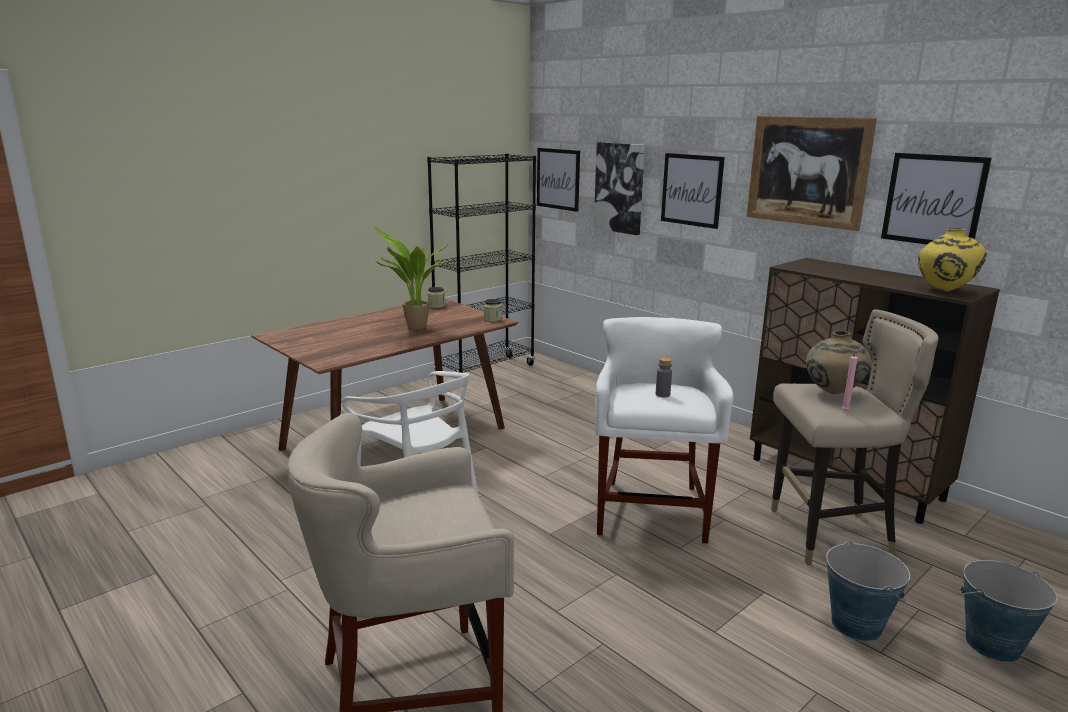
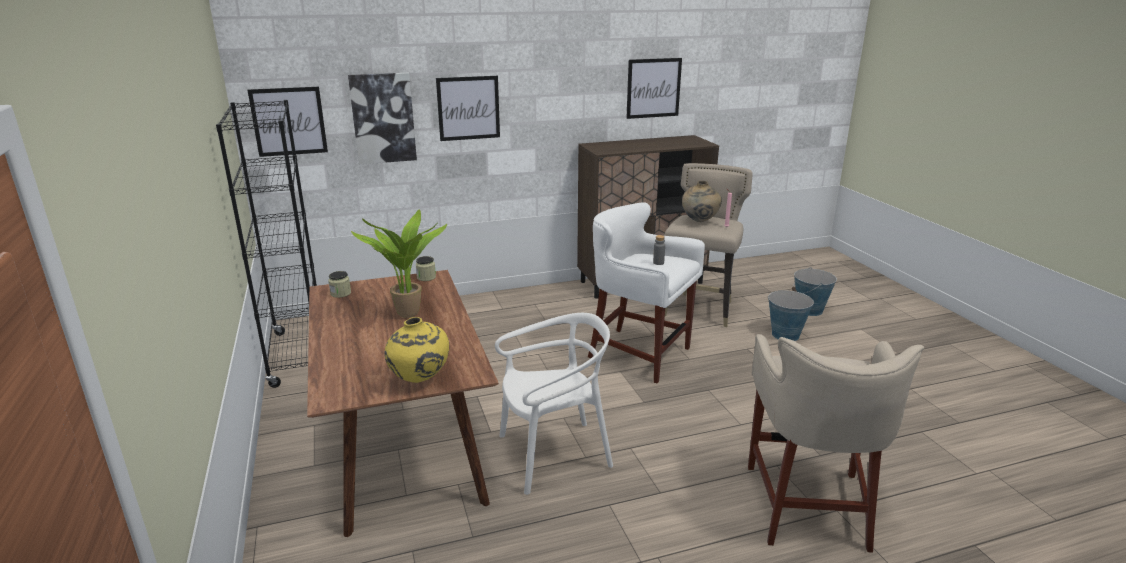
camera: 65 degrees left, 5 degrees up
picture [747,116,877,231] -> none
yellow vase [918,228,987,291] -> yellow vase moved to [385,317,449,383]

